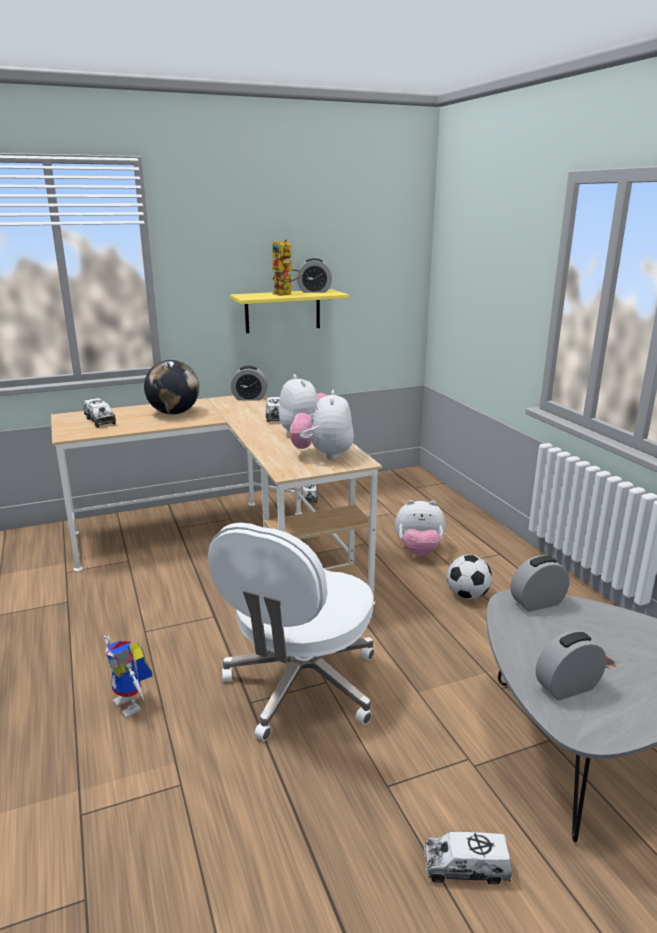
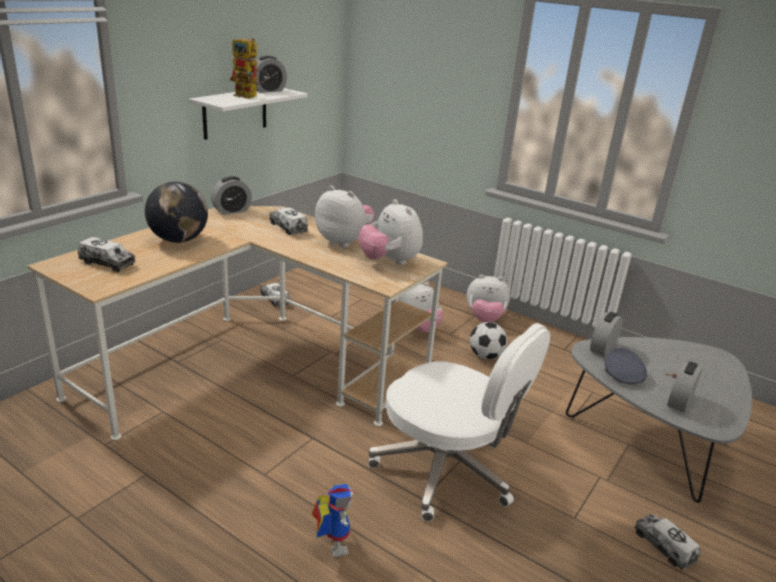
camera: 35 degrees left, 5 degrees up
toy robot [104,635,153,718] -> toy robot turned 120 degrees counterclockwise [312,484,354,557]
white office chair [208,523,374,741] -> white office chair turned 45 degrees counterclockwise [368,323,550,521]
yellow shelf [230,289,349,333] -> white shelf [189,88,308,140]
toy truck [424,832,512,884] -> toy truck turned 90 degrees clockwise [635,514,700,570]
none -> plush toy [467,275,510,323]
none -> grey cap [605,347,647,384]

